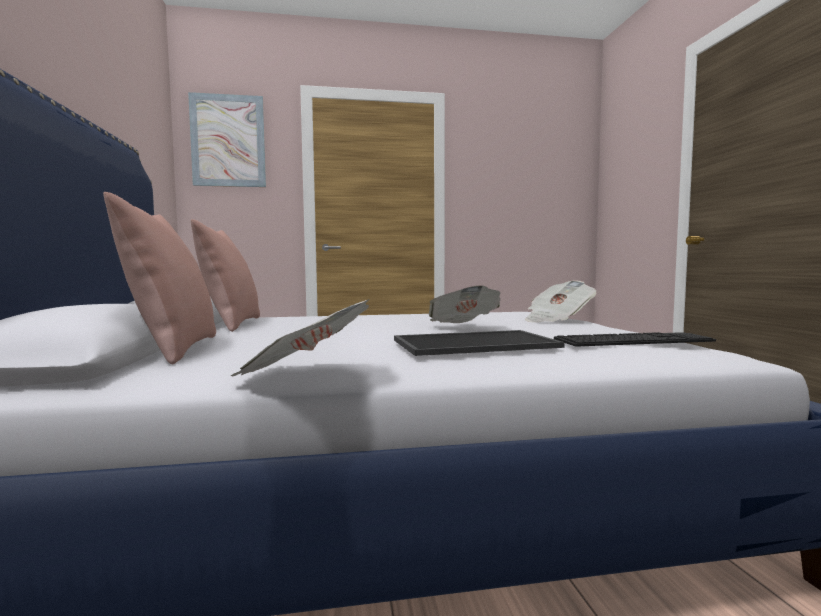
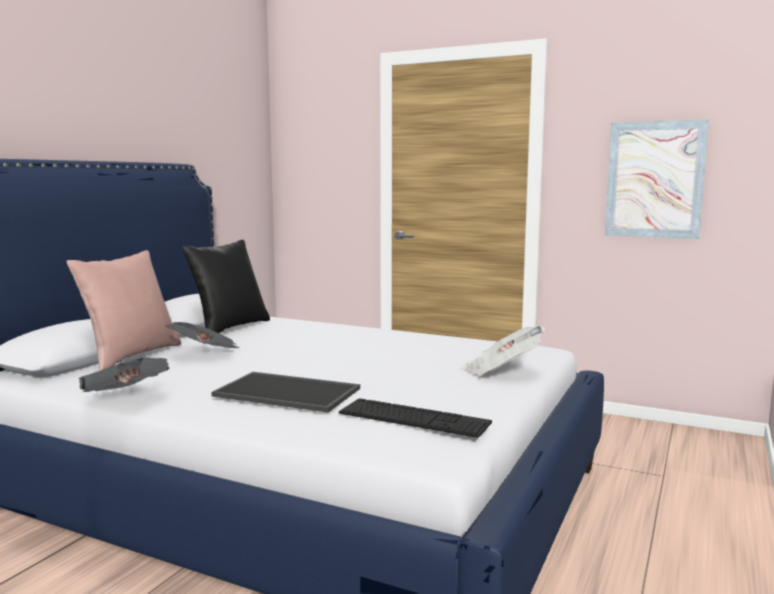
camera: 35 degrees right, 5 degrees up
picture [188,92,266,187] -> picture moved to [605,120,709,239]
pink pillow [191,219,260,332] -> black pillow [182,239,270,333]
newspaper [429,285,500,323] -> newspaper moved to [165,322,240,348]

